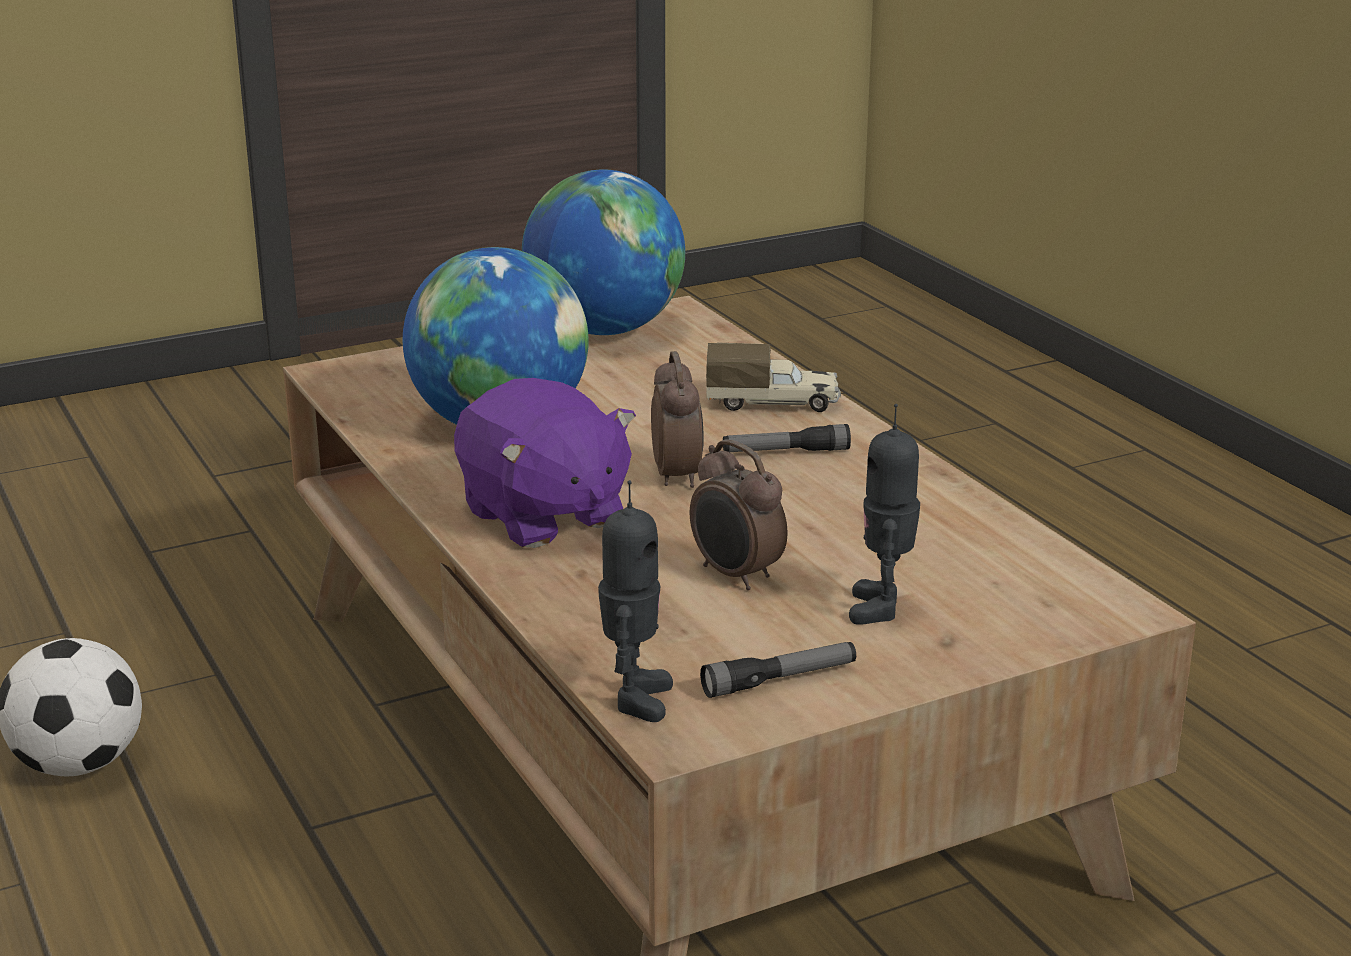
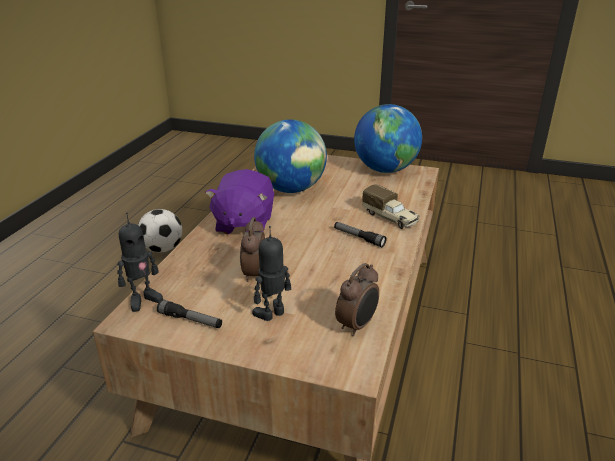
camera: 45 degrees right, 5 degrees up
alarm clock [651,351,704,488] -> alarm clock moved to [335,263,379,336]

